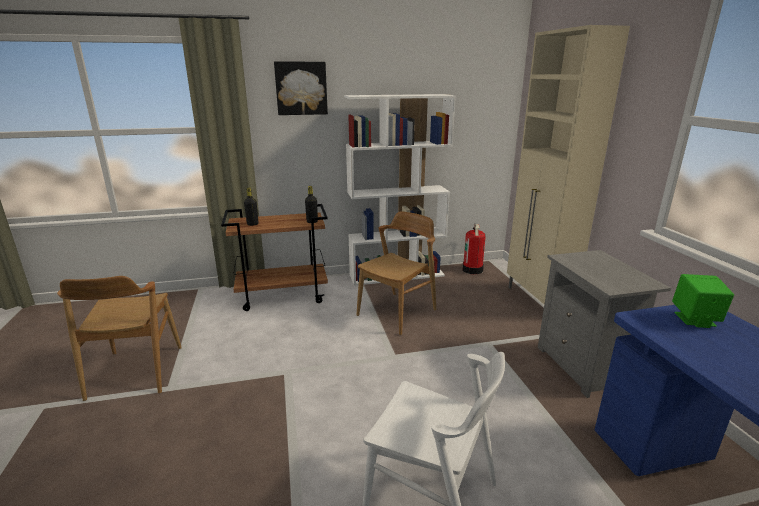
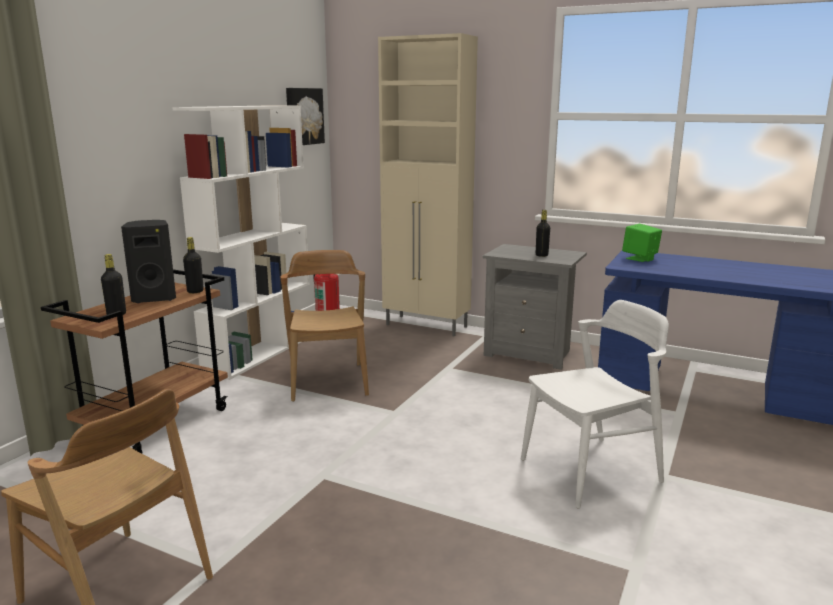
camera: 50 degrees left, 5 degrees down
picture [274,61,328,115] -> picture moved to [286,88,325,145]
none -> black speaker [121,220,176,303]
none -> black bottle [536,210,550,257]

